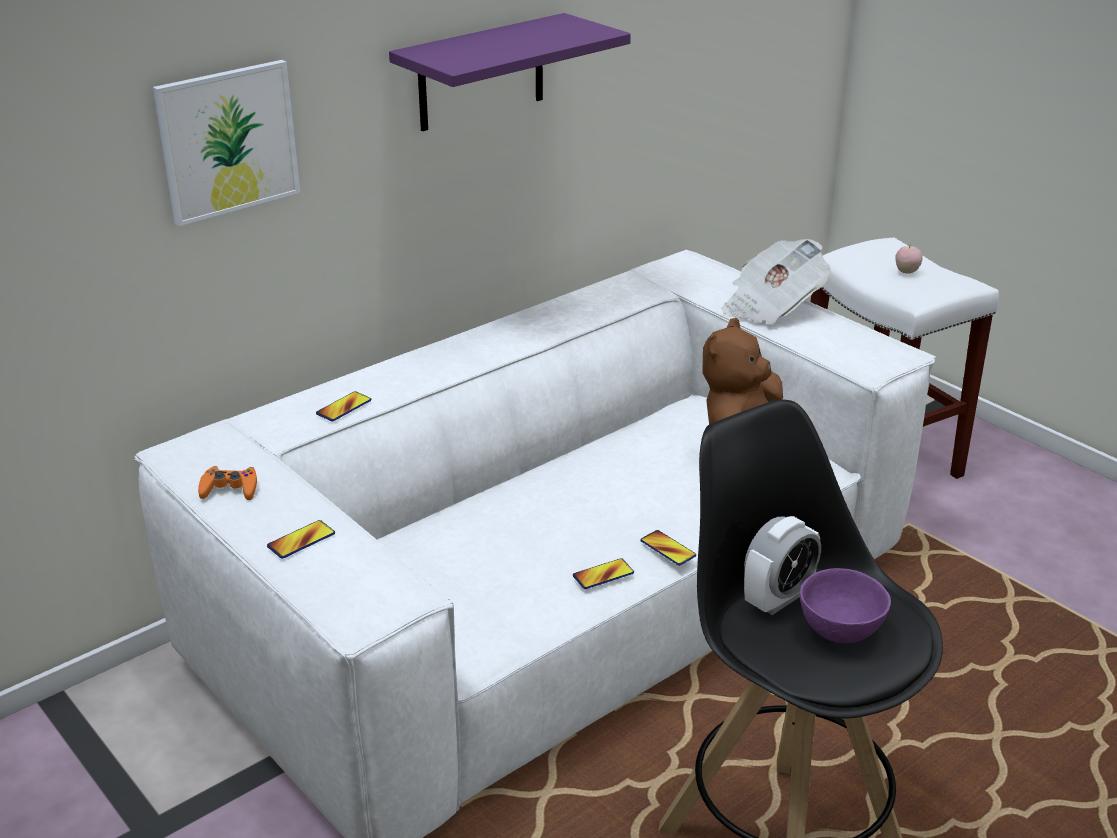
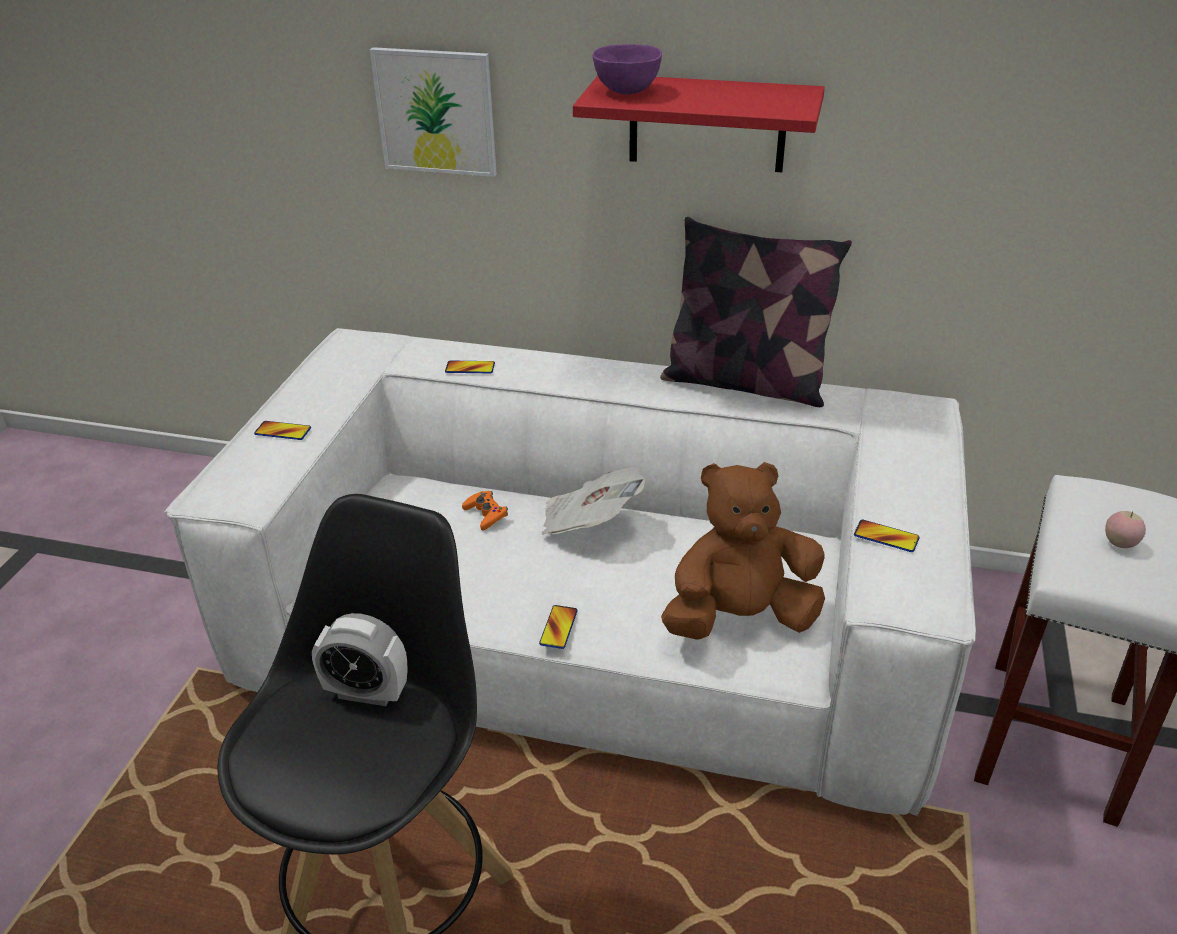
camera: 55 degrees right, 5 degrees up
orange game controller [198,466,257,500] -> orange game controller moved to [462,491,508,530]
purple shelf [389,13,631,131] -> red shelf [573,76,825,172]
phone [573,558,634,589] -> phone moved to [854,520,920,552]
newspaper [722,239,830,324] -> newspaper moved to [542,467,645,535]
purple bowl [800,568,891,643] -> purple bowl moved to [593,44,662,94]
none -> pillow [660,217,852,407]

